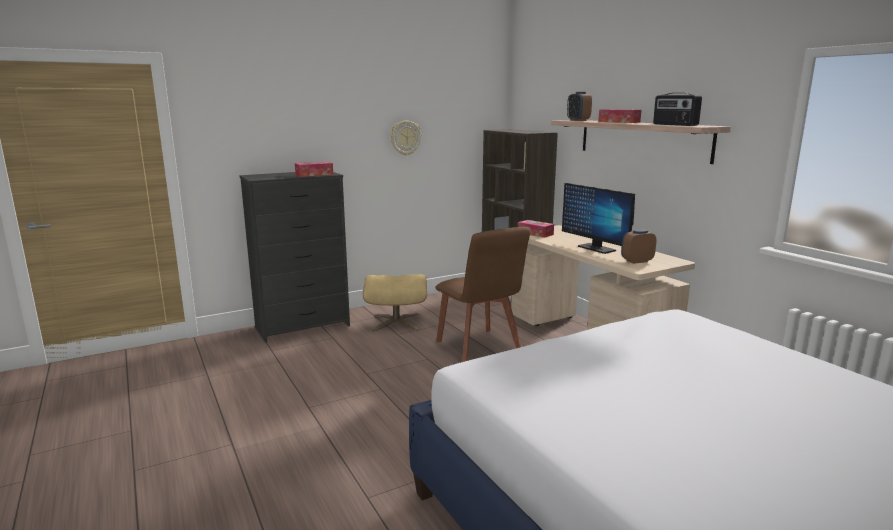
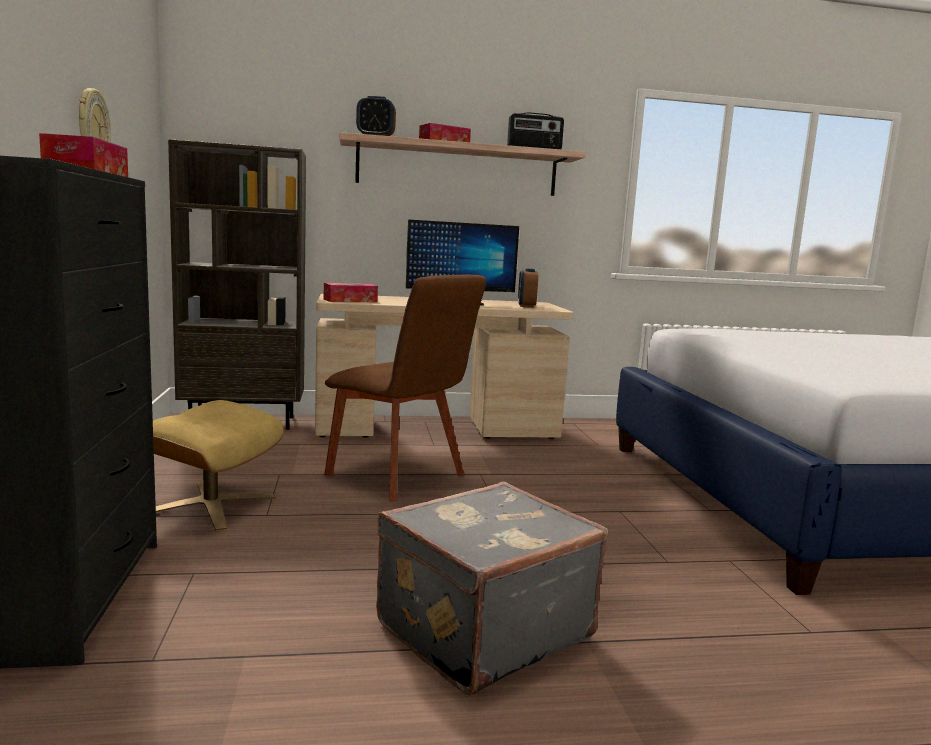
camera: 70 degrees left, 5 degrees down
brown chair [435,227,531,362] -> brown chair turned 45 degrees clockwise [324,275,486,502]
none -> grey suitcase [376,482,608,696]

